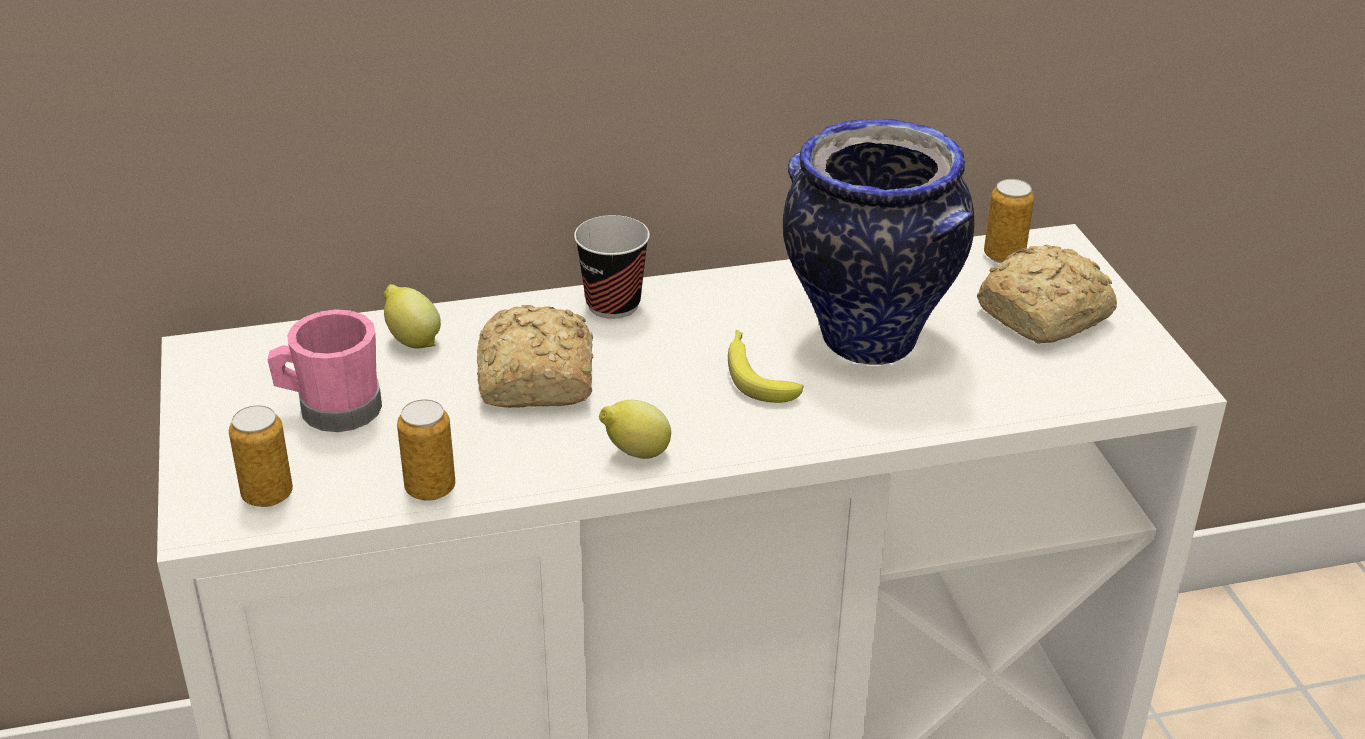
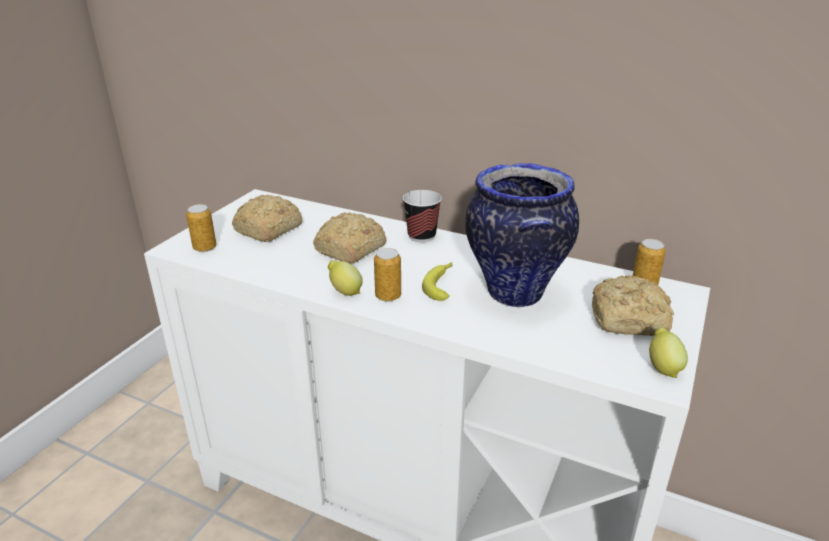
camera: 40 degrees right, 5 degrees down
pink mug [267,309,382,432] -> bread [232,195,303,242]
lemon [383,284,441,349] -> lemon moved to [649,327,688,378]
can [397,399,455,501] -> can moved to [374,248,401,302]

